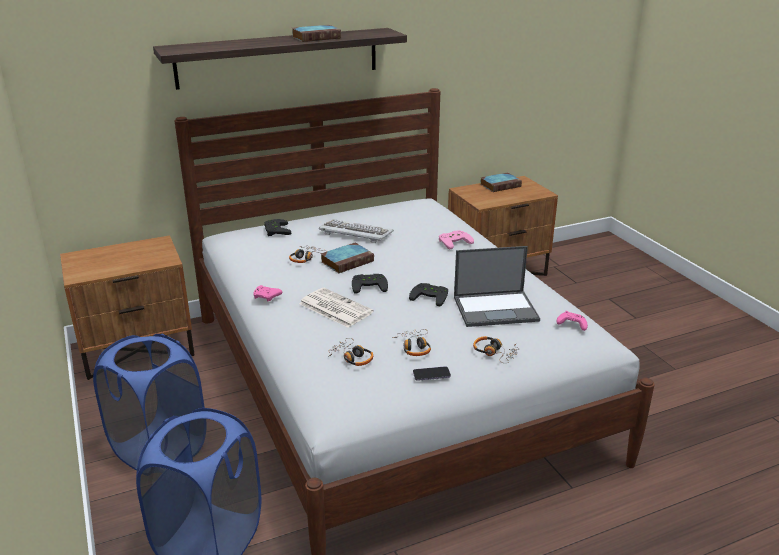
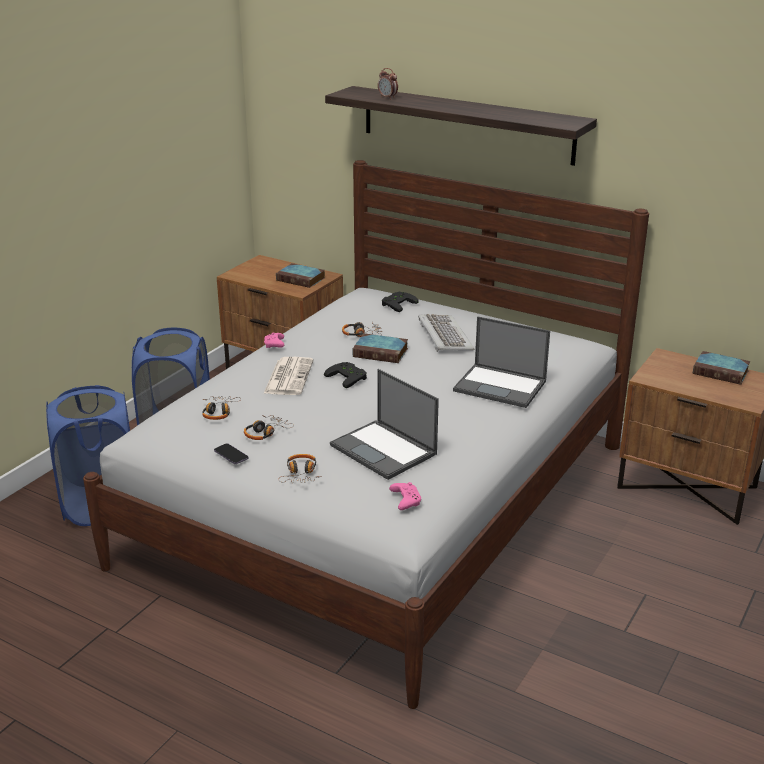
camera: 55 degrees right, 0 degrees up
book [292,25,341,42] -> book moved to [276,263,325,288]
black game controller [409,283,448,307] -> none
pink game controller [439,230,474,250] -> laptop [453,316,550,408]
none -> alarm clock [378,68,398,100]

